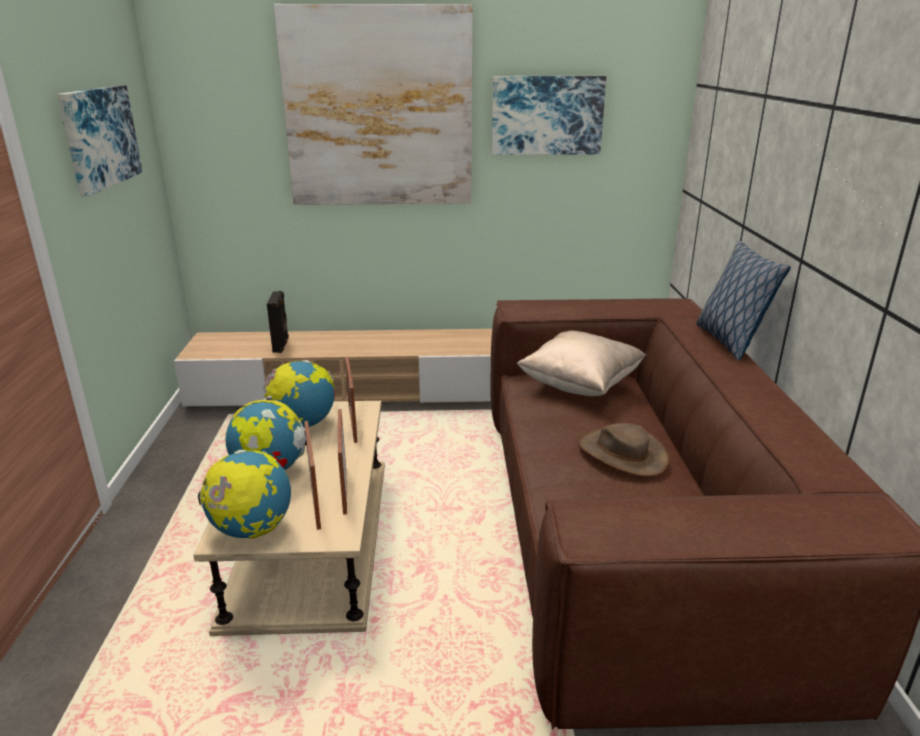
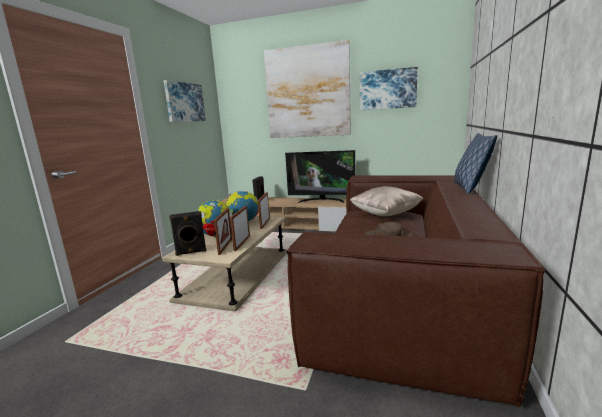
camera: 20 degrees right, 10 degrees down
globe [198,450,291,539] -> black speaker [169,211,206,256]
none -> television [285,150,355,203]

